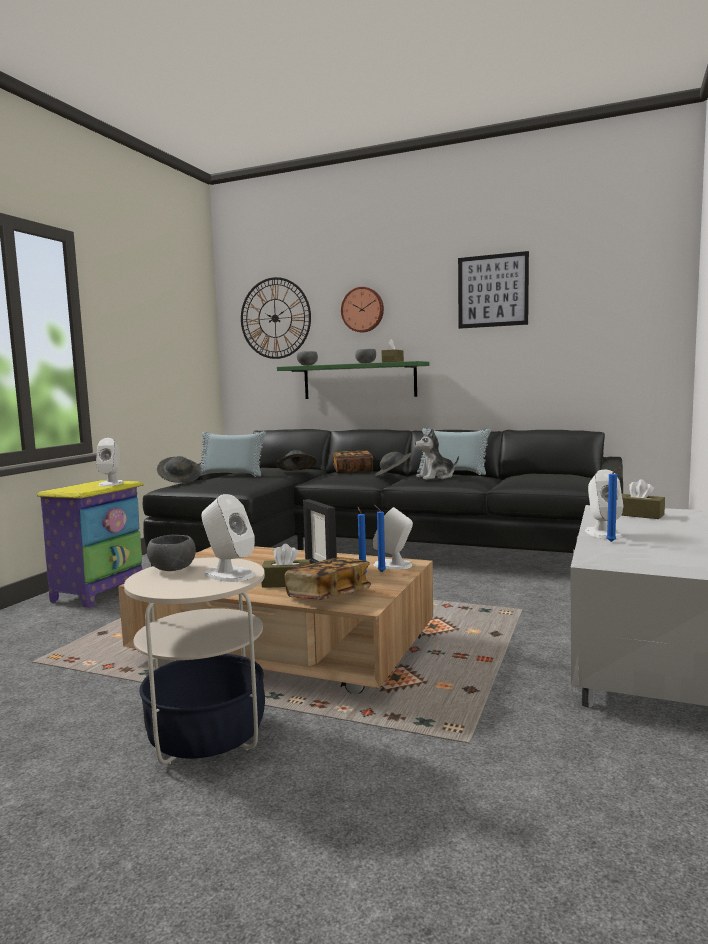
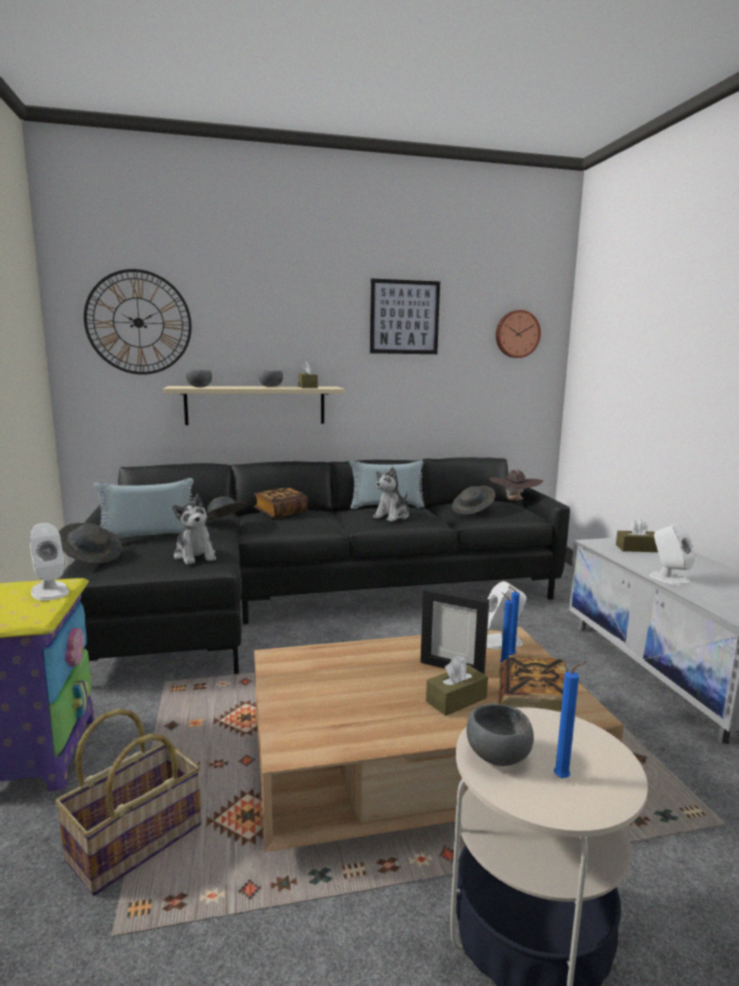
camera: 35 degrees left, 5 degrees up
white speaker [202,494,255,582] -> none
green shelf [277,361,429,399] -> beige shelf [163,386,345,425]
wall clock [341,287,384,332] -> wall clock moved to [496,310,541,358]
grey hat [375,452,412,476] -> grey hat moved to [452,486,495,515]
blue candle [606,467,622,542] -> blue candle moved to [554,661,587,778]
none -> basket [55,709,202,896]
none -> plush toy [172,494,216,565]
none -> brown hat [489,470,543,500]

